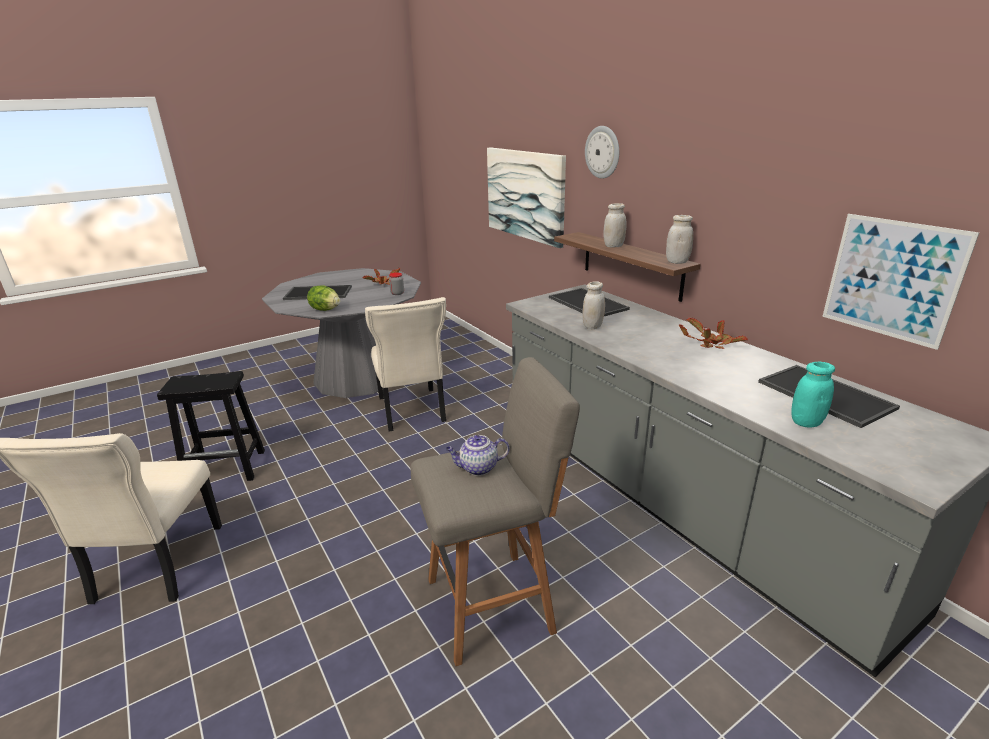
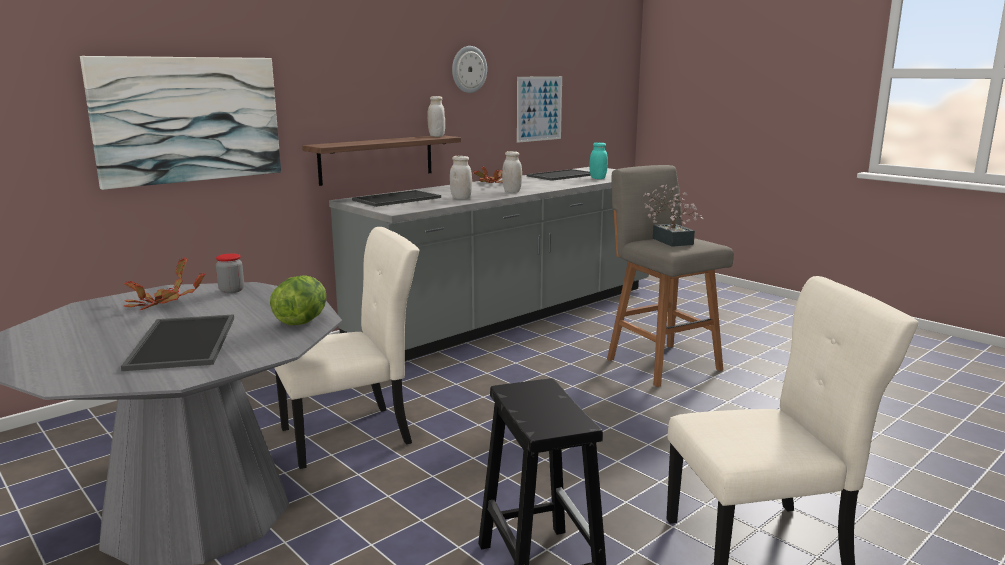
camera: 100 degrees left, 10 degrees down
teapot [446,435,509,476] -> potted plant [644,184,704,247]
wall clock [585,126,619,179] -> wall clock moved to [452,46,487,93]
white jar [603,203,627,248] -> white jar moved to [502,151,522,193]

